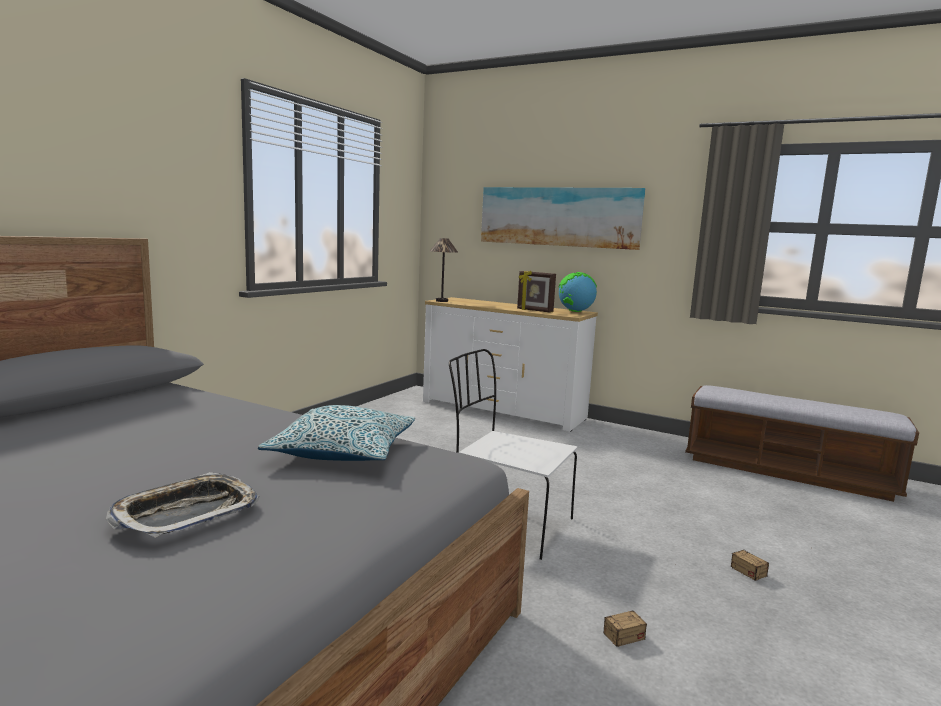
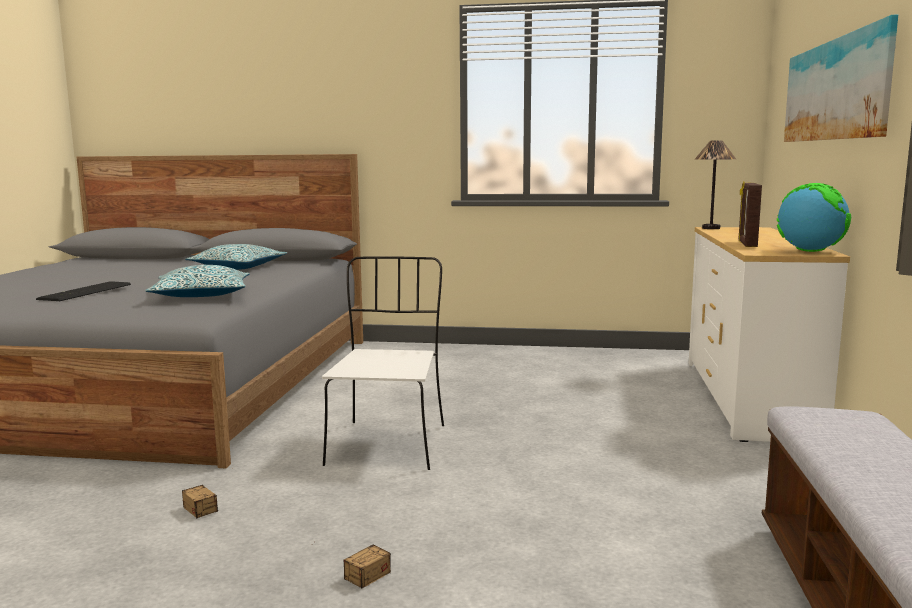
camera: 70 degrees right, 0 degrees up
tray [106,472,259,538] -> keyboard [36,281,131,301]
none -> pillow [185,244,287,270]

